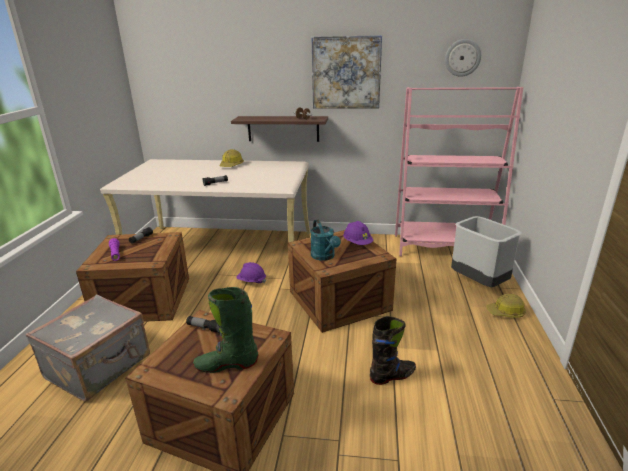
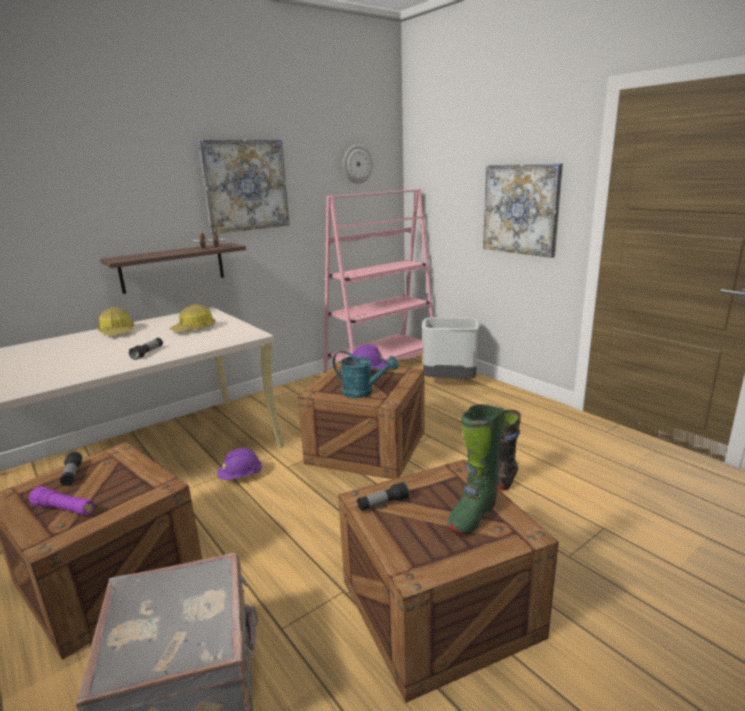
camera: 45 degrees left, 5 degrees down
hard hat [486,294,526,318] -> hard hat moved to [169,304,216,332]
none -> picture [483,163,563,258]

